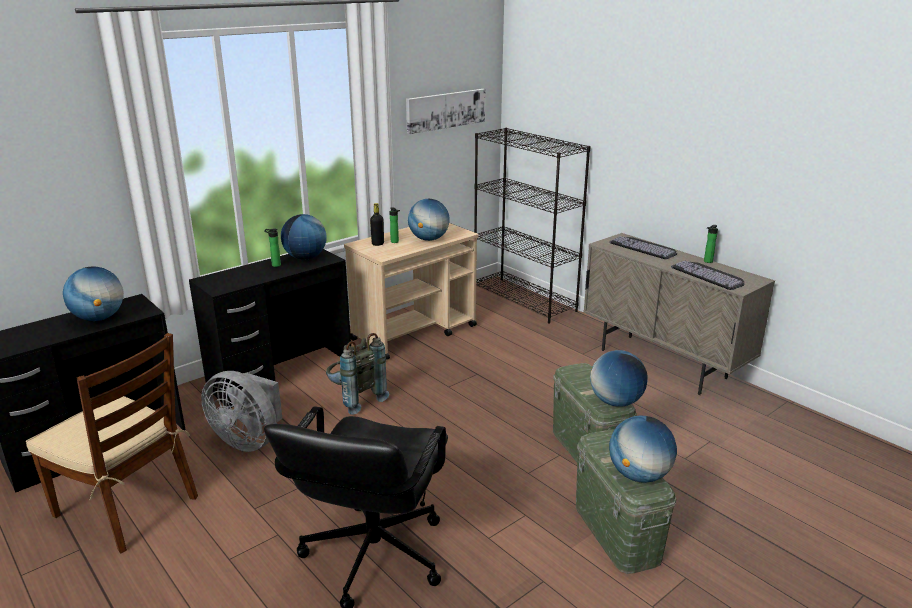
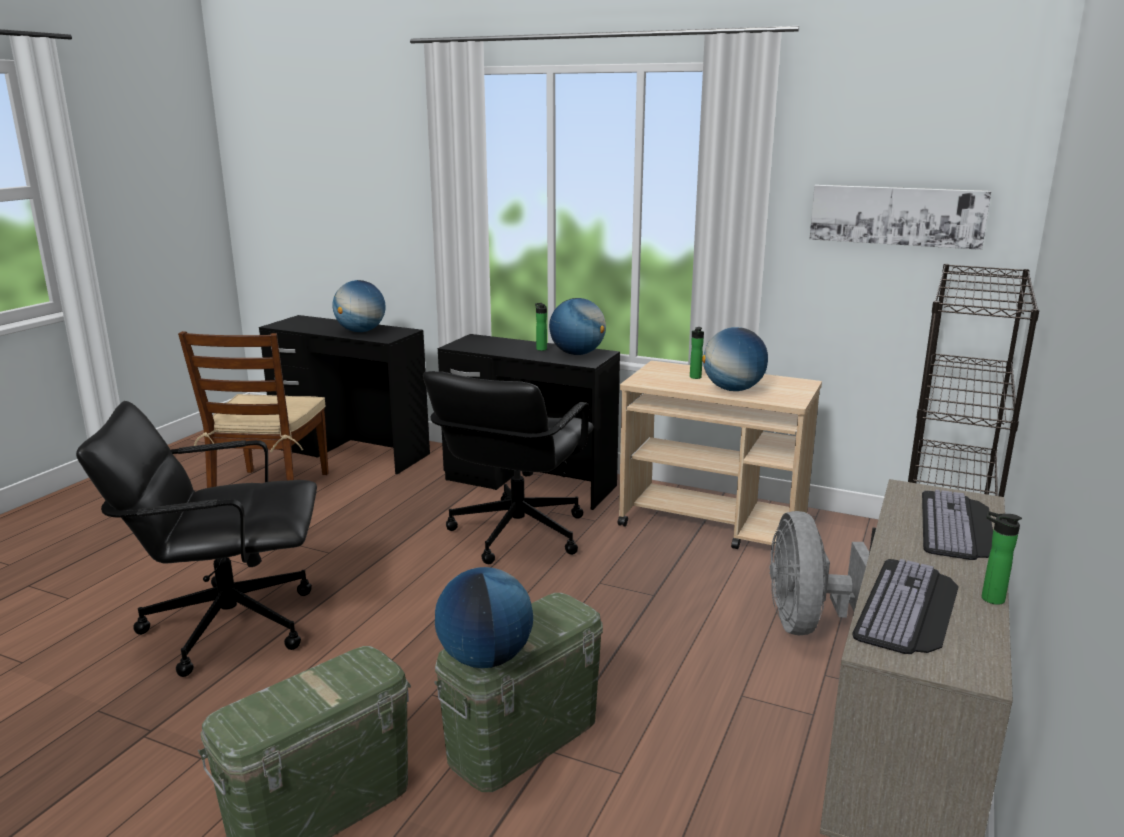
camera: 65 degrees right, 5 degrees down
grey fan [201,371,282,452] -> grey fan moved to [769,511,869,635]
grey backpack [326,333,389,415] -> black office chair [423,371,594,564]
black bottle [370,203,384,246] -> none
globe [609,415,677,483] -> none

